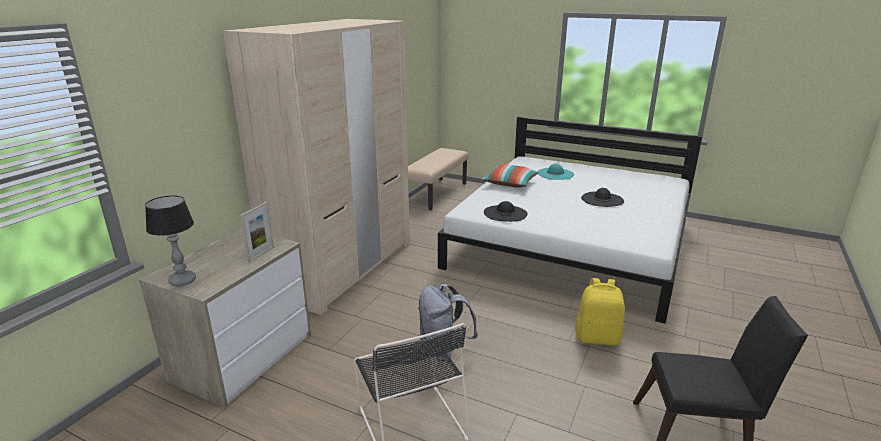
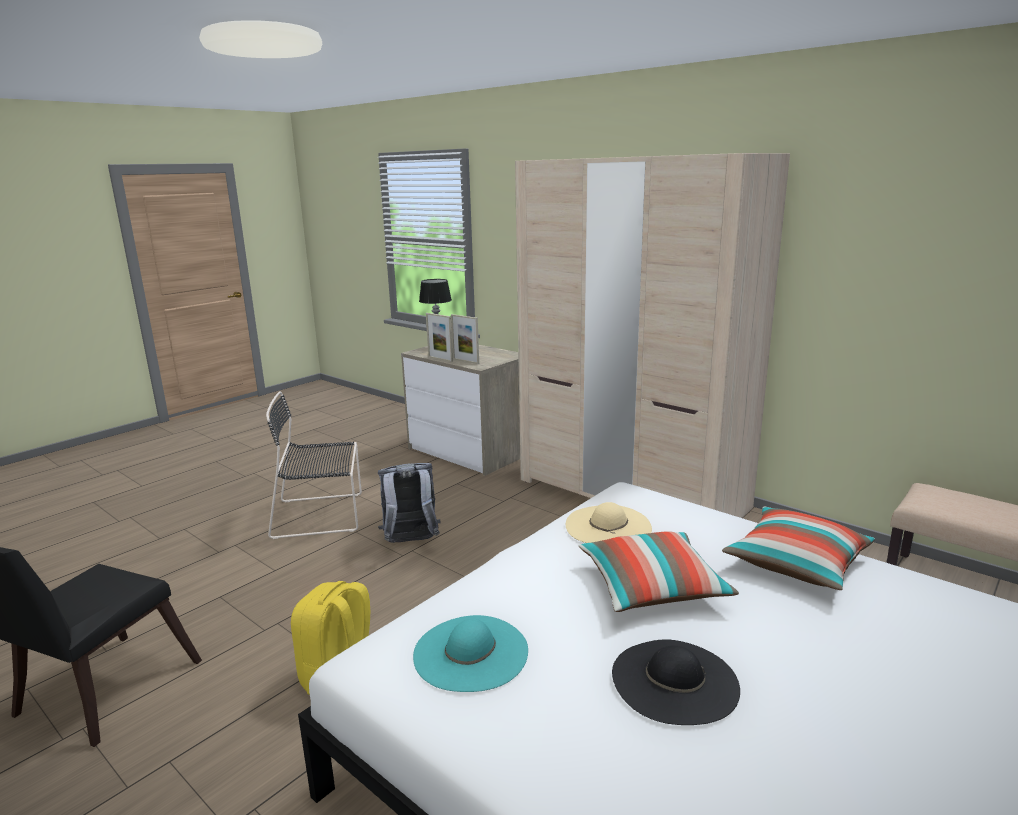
camera: 105 degrees right, 5 degrees down
black hat [484,201,527,222] -> beige hat [566,502,652,543]
turquoise hat [537,164,574,180] -> turquoise hat moved to [413,615,528,692]
none -> picture frame [426,313,453,362]
none -> pillow [579,531,739,612]

